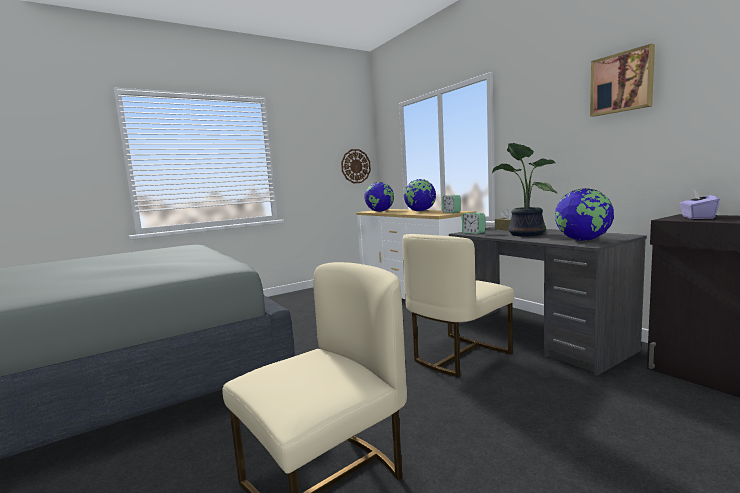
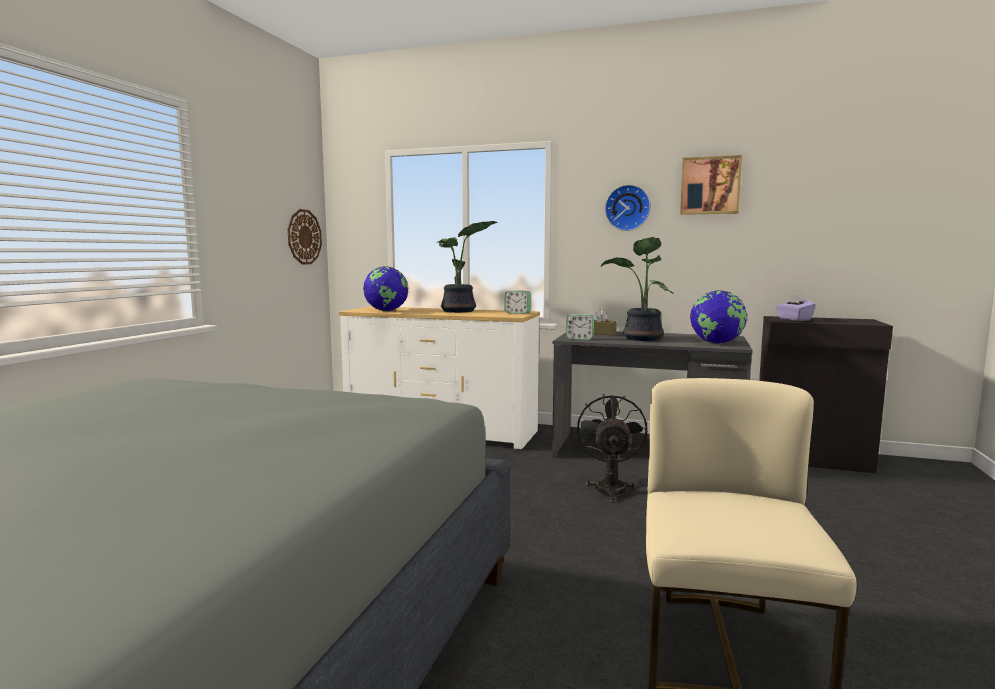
camera: 40 degrees left, 0 degrees up
beige chair [402,234,514,377] -> black fan [577,393,647,503]
globe [404,179,436,212] -> potted plant [438,221,498,313]
none -> wall clock [605,185,651,231]

